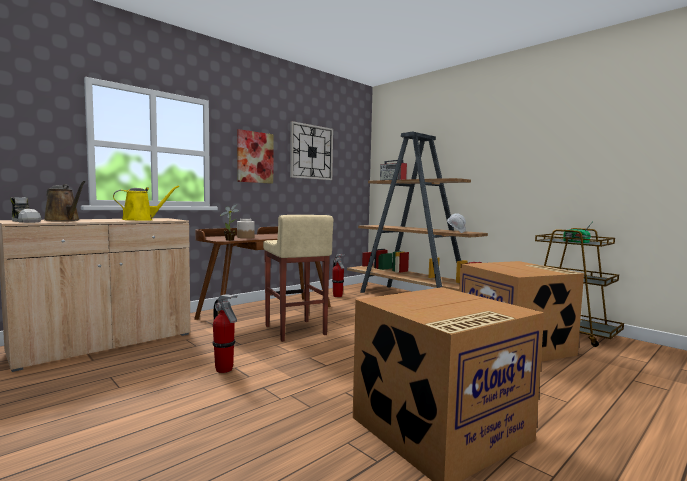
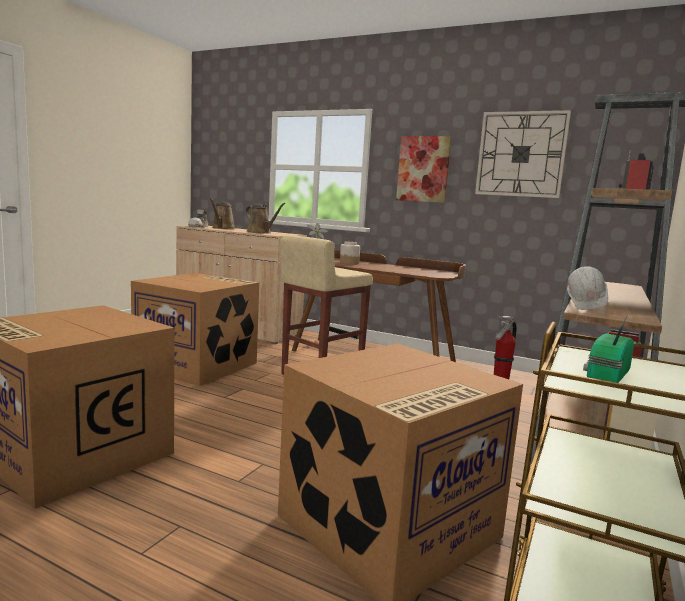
camera: 70 degrees right, 5 degrees up
yellow watering can [113,185,179,221] -> brown watering can [245,203,286,234]
fire extinguisher [212,294,238,373] -> cardboard box [131,273,259,386]

